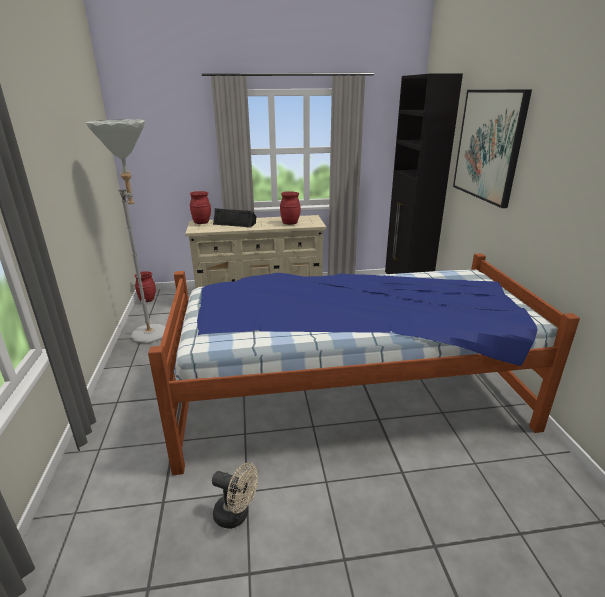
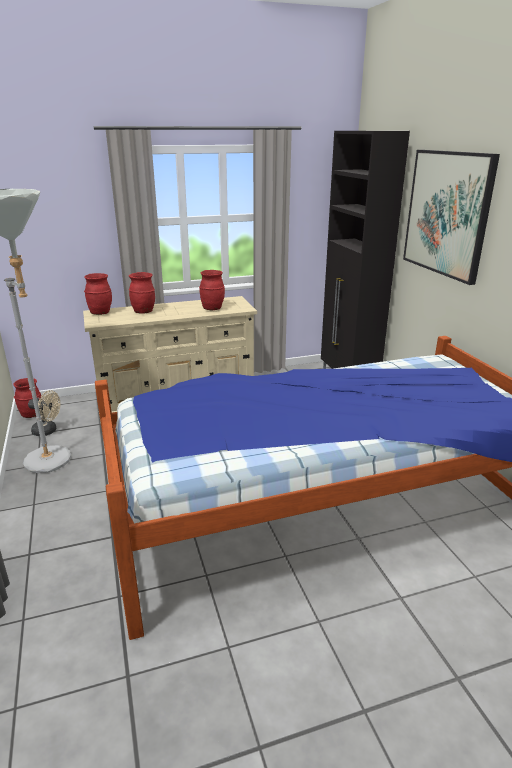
camera: 10 degrees left, 0 degrees up
beige fan [212,462,258,528] -> beige fan moved to [28,390,60,436]
black speaker [213,208,257,228] -> red vase [129,272,155,314]

